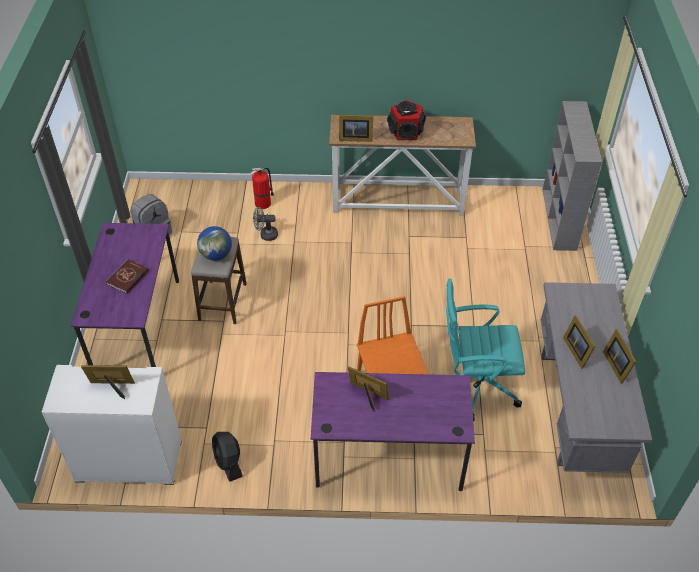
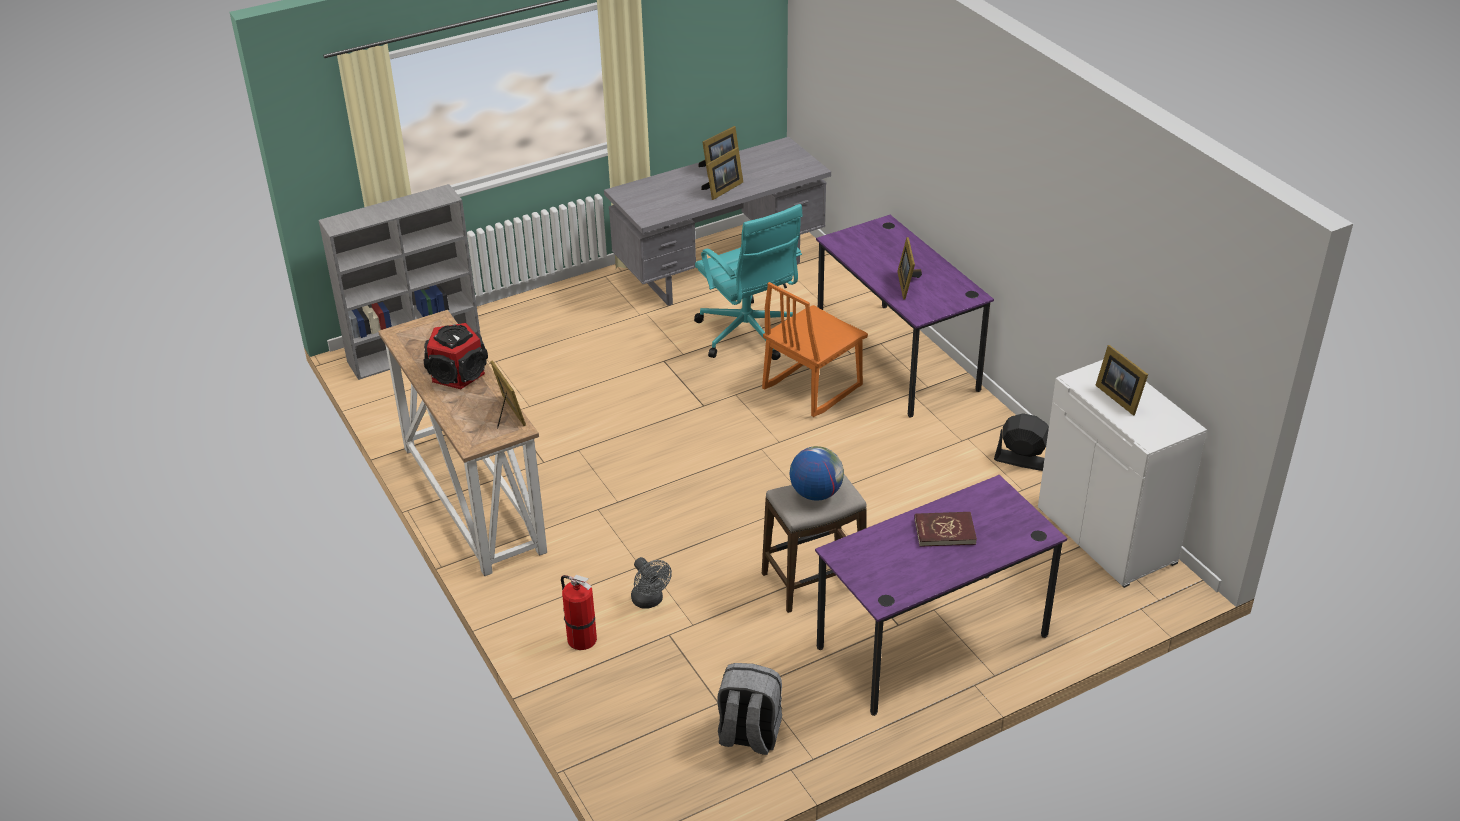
camera: 120 degrees left, 10 degrees down
black fan [212,432,243,482] -> black fan turned 105 degrees counterclockwise [994,413,1049,471]

